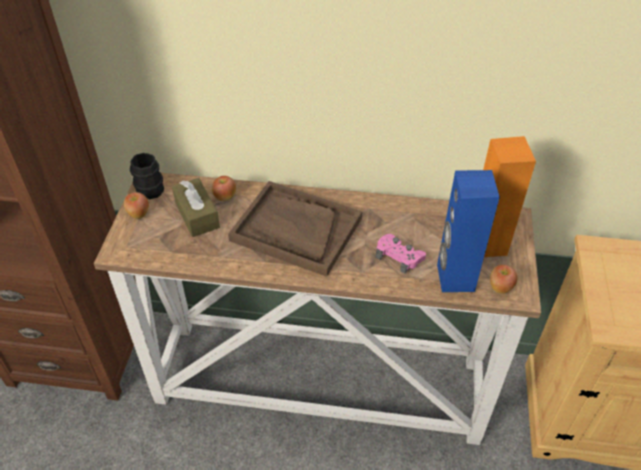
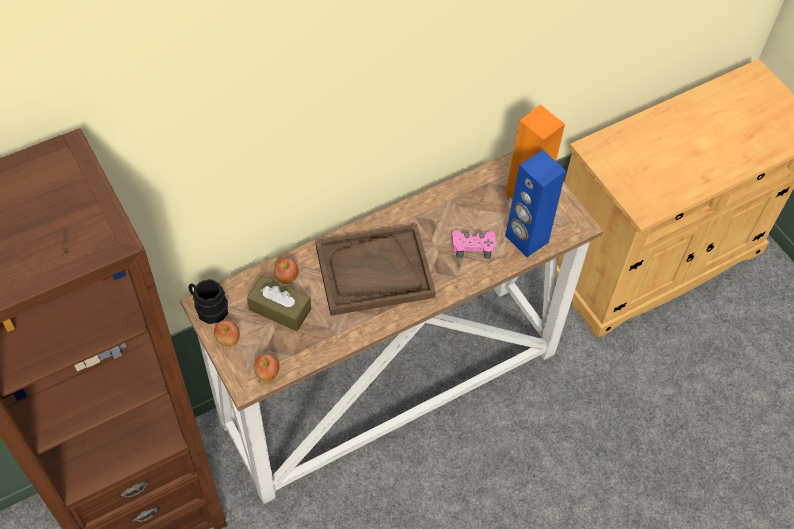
camera: 40 degrees left, 10 degrees up
apple [490,265,517,294] -> apple moved to [254,354,279,382]

